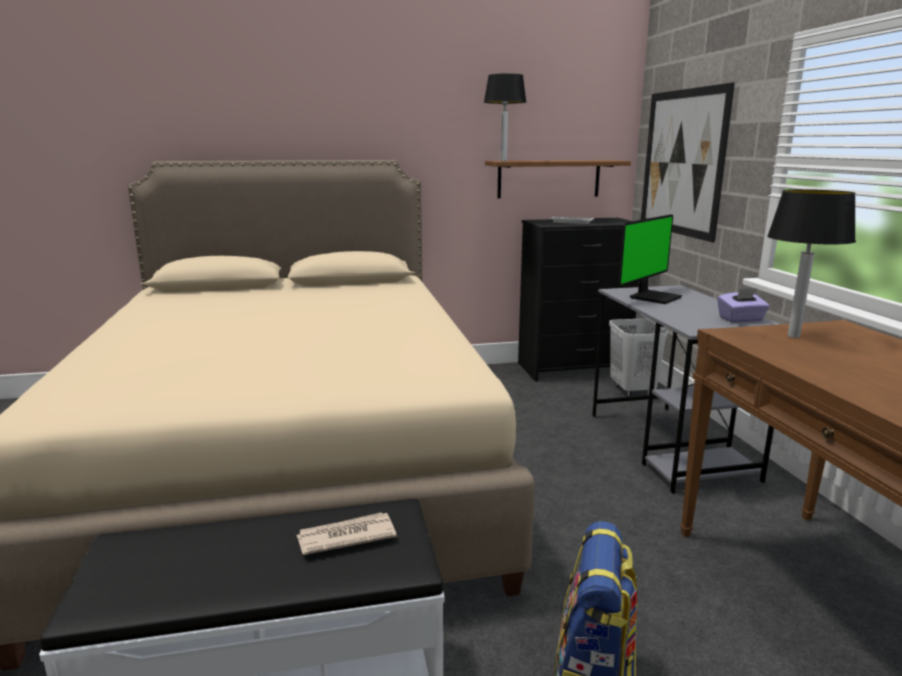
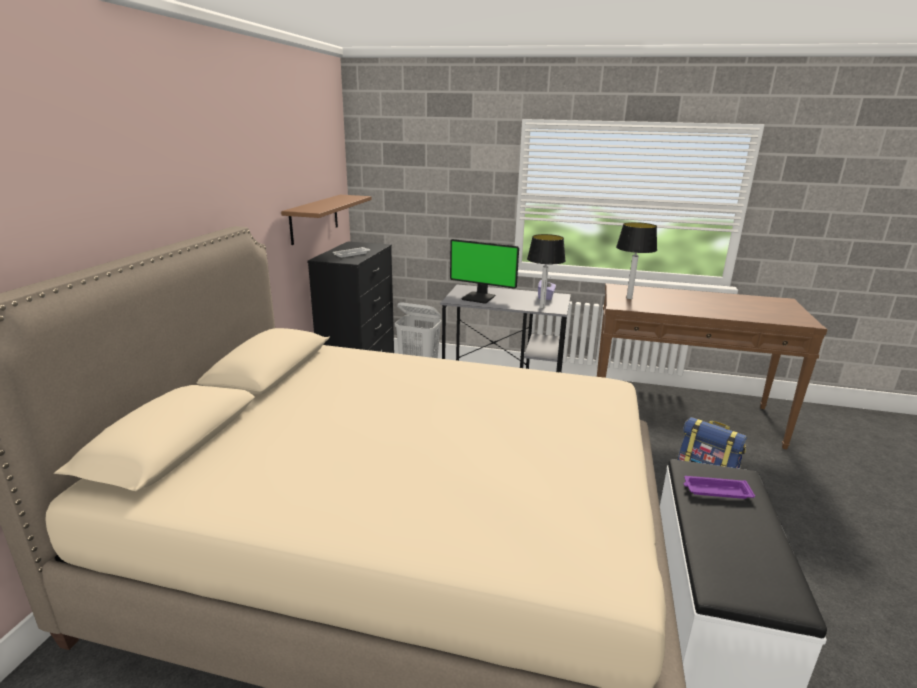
camera: 65 degrees left, 5 degrees up
newspaper [297,512,397,555] -> purple tray [684,476,755,499]
table lamp [484,73,526,161] -> table lamp moved to [527,234,566,309]
monitor [618,214,682,304] -> monitor turned 135 degrees clockwise [450,239,519,304]
picture [641,83,735,242] -> none

